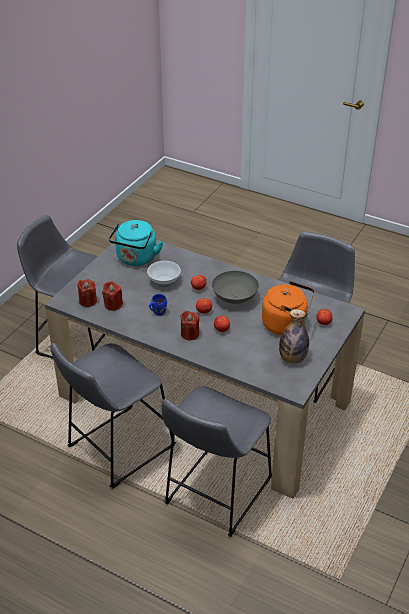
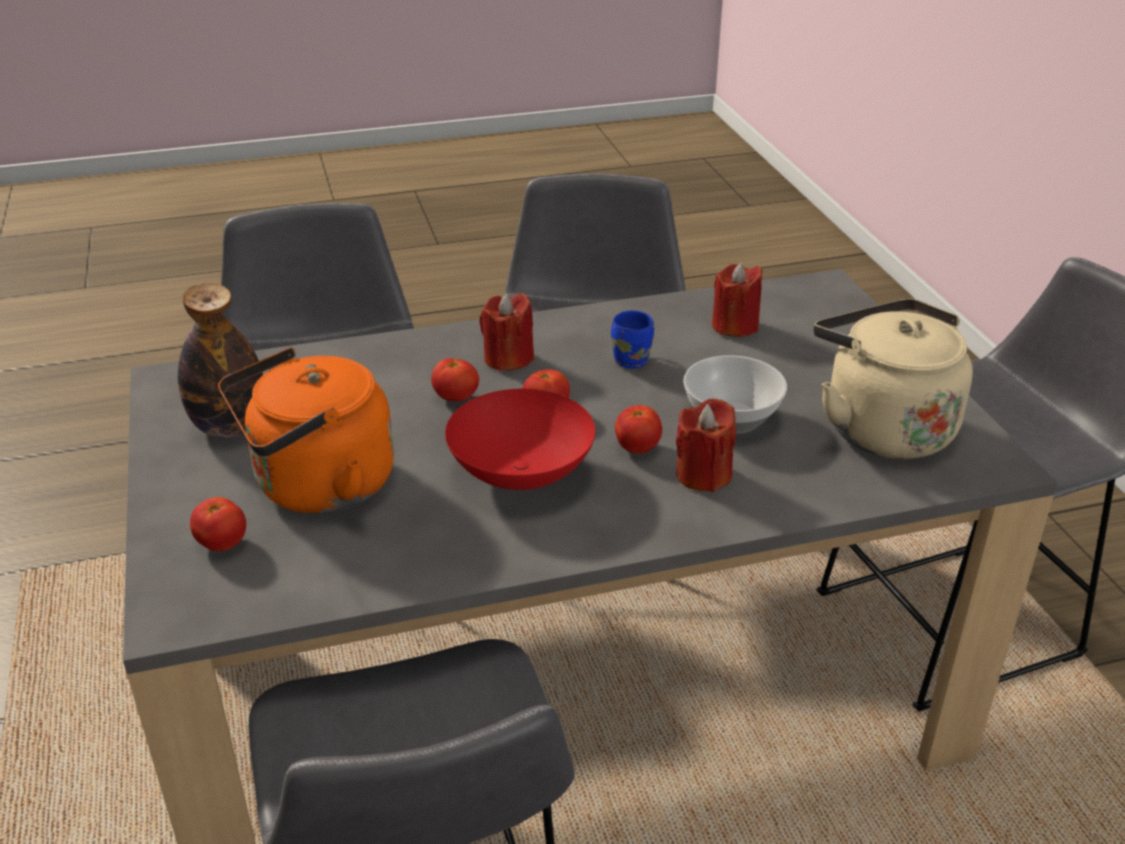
camera: 135 degrees right, 5 degrees down
red candle [77,279,97,307] -> red candle moved to [676,399,736,492]
turquoise kettle [109,220,163,266] -> beige kettle [813,299,973,459]
grey bowl [212,271,259,304] -> red bowl [445,389,595,490]

